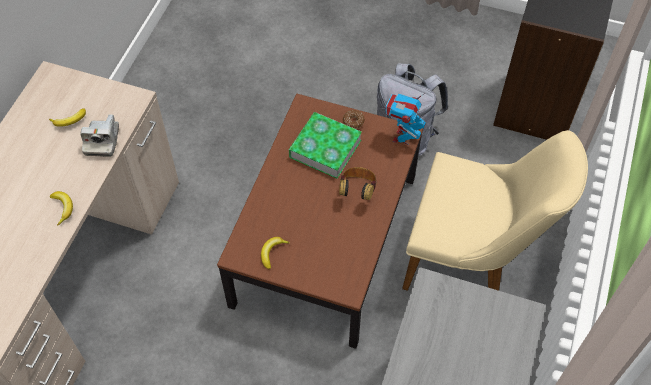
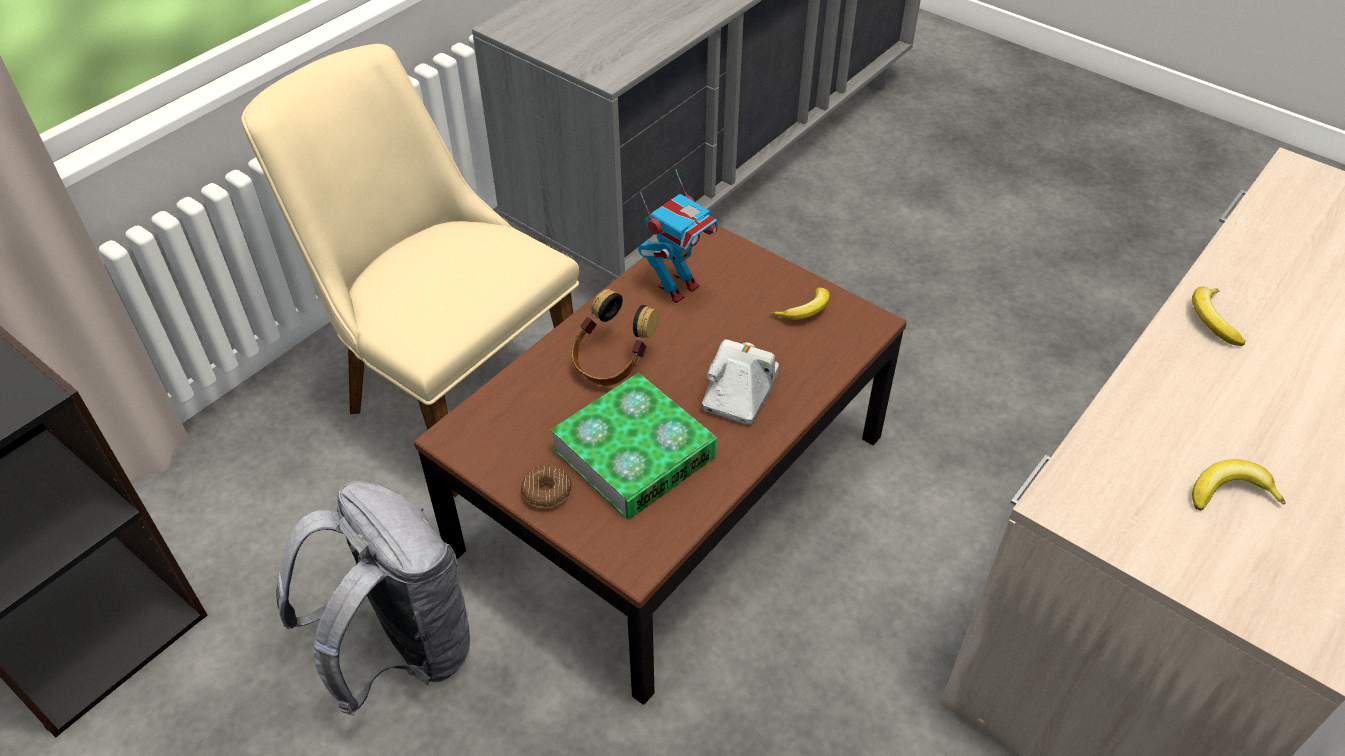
camera: 160 degrees left, 10 degrees down
camera [80,114,119,157] -> camera moved to [702,339,779,425]
toy robot [385,93,426,145] -> toy robot moved to [638,169,718,303]

